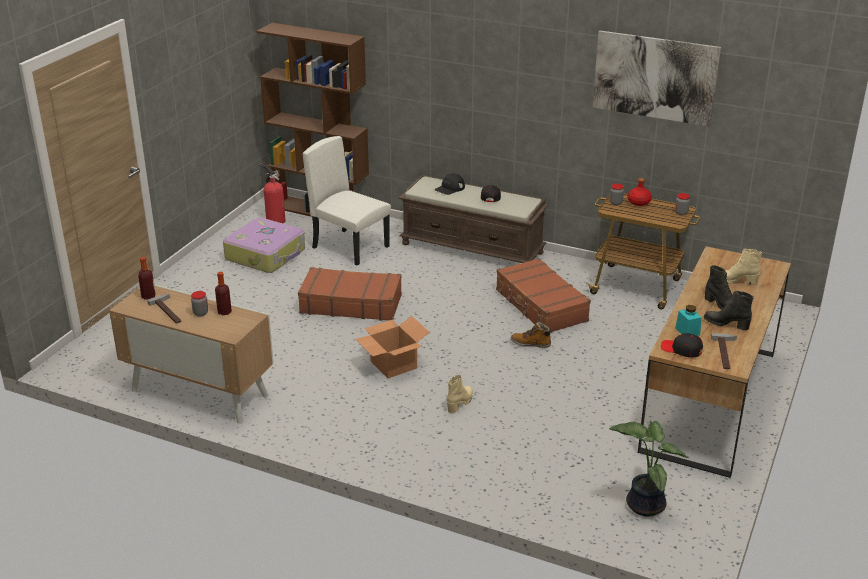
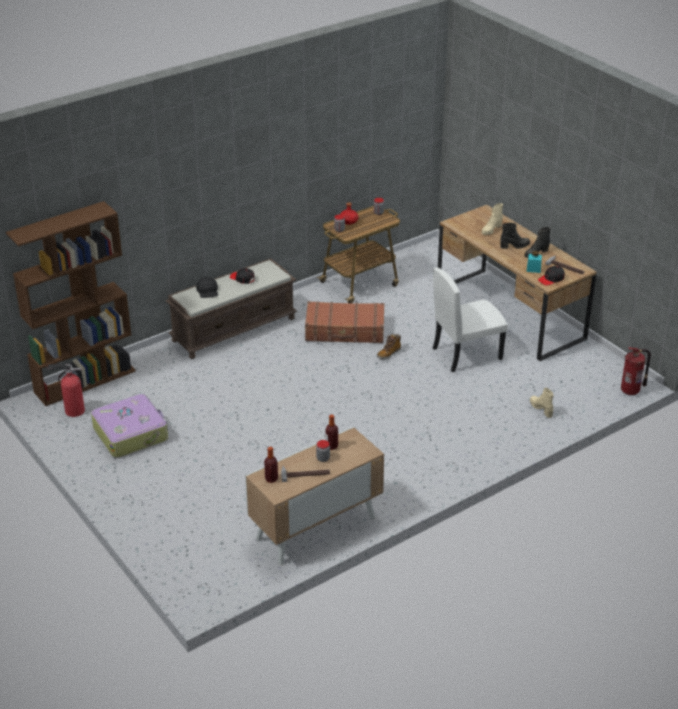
camera: 60 degrees left, 5 degrees up
brown suitcase [298,267,402,321] -> none
white chair [303,136,391,266] -> white chair moved to [433,267,508,372]
cardboard box [356,316,430,378] -> none
beige boot [447,375,473,414] -> beige boot moved to [530,388,554,418]
picture [593,30,721,127] -> none
potted plant [609,420,688,516] -> none
none -> fire extinguisher [621,347,651,395]

